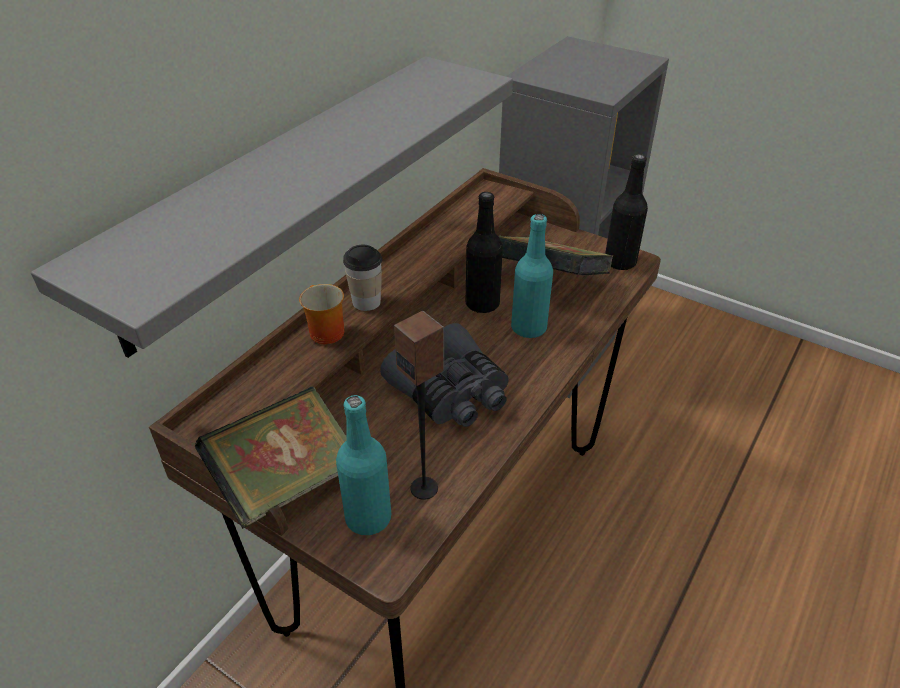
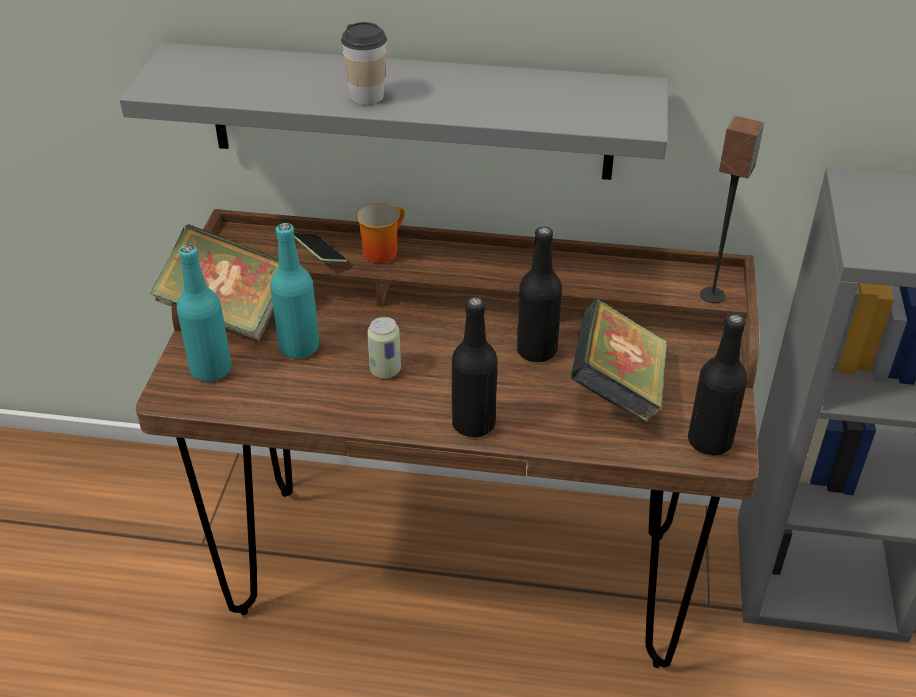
camera: 65 degrees right, 0 degrees up
cup [343,245,382,311] -> cup moved to [341,22,387,105]
grey binoculars [380,323,509,427] -> can [367,317,401,378]
speaker [394,311,444,500] -> speaker moved to [700,116,764,303]
turquoise bottle [511,214,553,338] -> turquoise bottle moved to [270,223,319,359]
none -> phone [294,233,347,262]
none -> black bottle [452,297,498,437]

